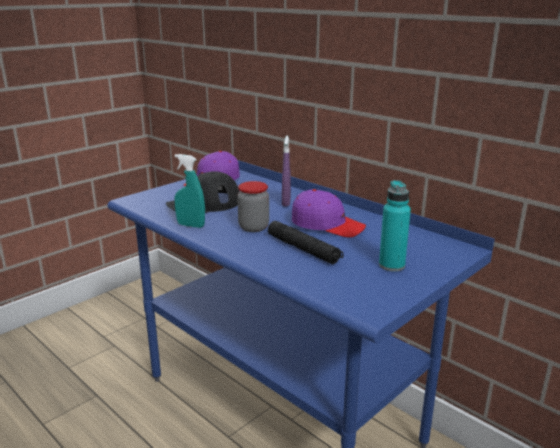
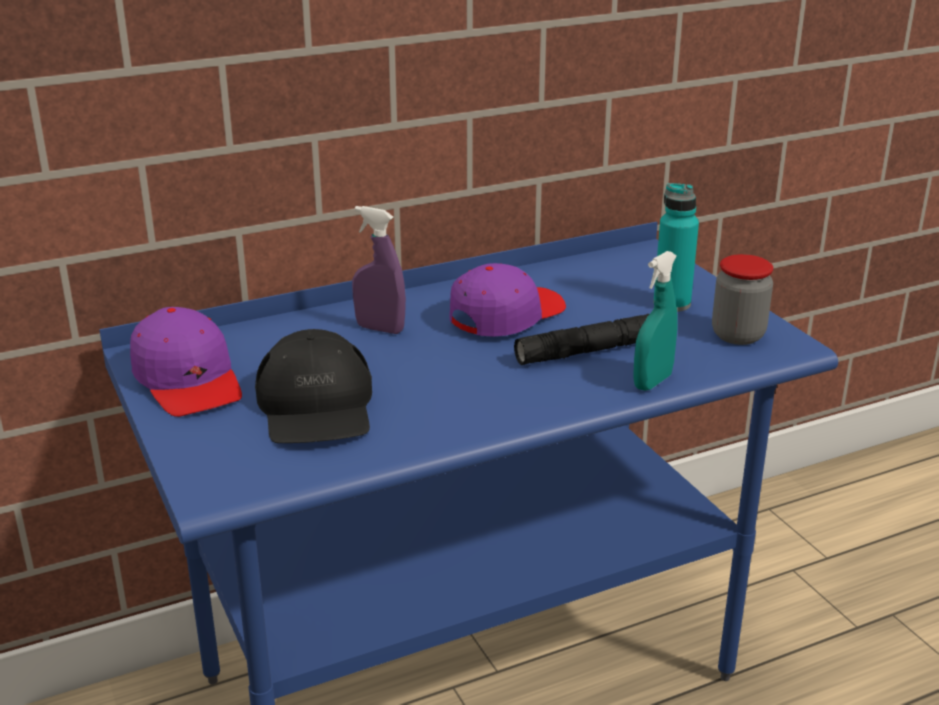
camera: 70 degrees left, 5 degrees up
turquoise spray bottle [174,154,205,228] -> turquoise spray bottle moved to [633,251,678,391]
jar [237,181,269,232] -> jar moved to [712,254,773,345]

